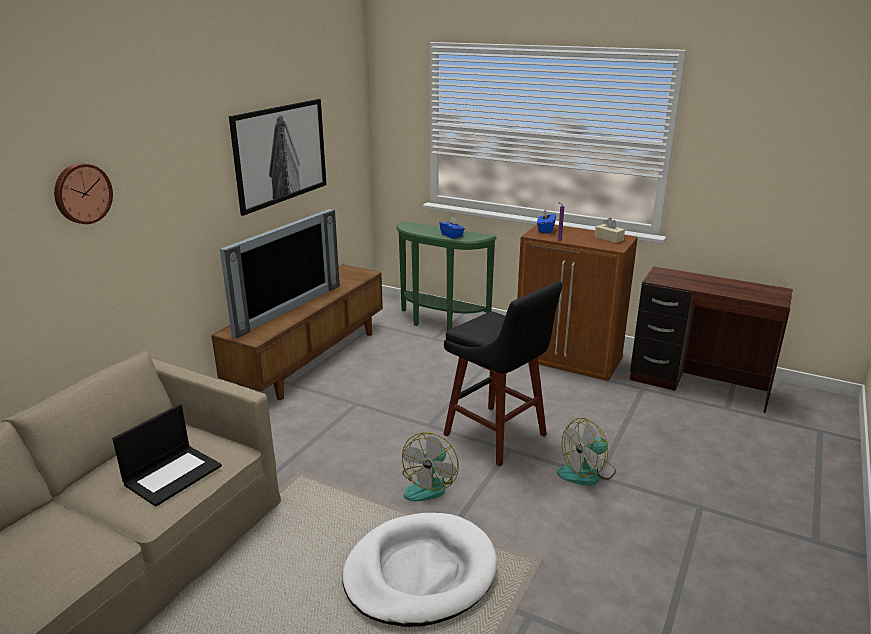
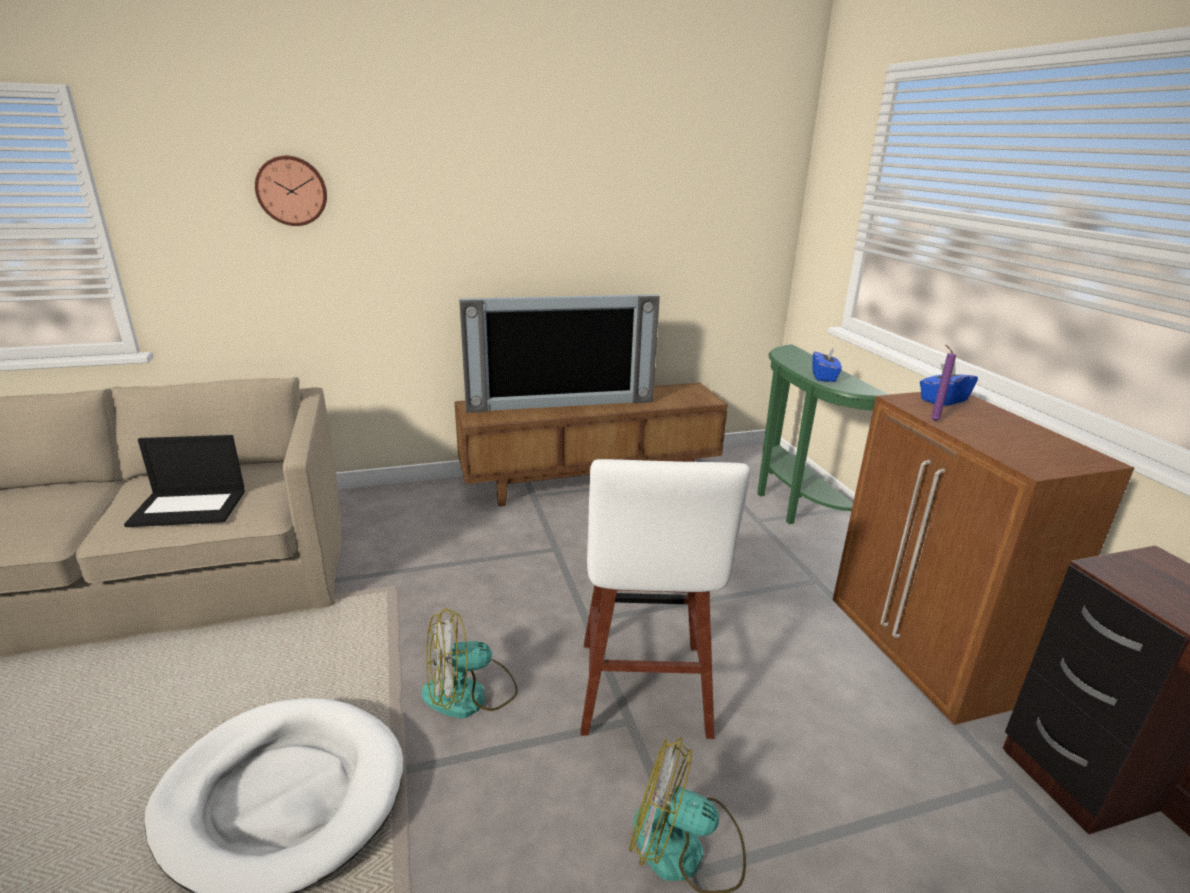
camera: 45 degrees right, 0 degrees up
picture [229,99,327,216] -> none
black stool [443,281,563,466] -> white stool [581,459,750,739]
beige tissue box [595,218,625,243] -> none

